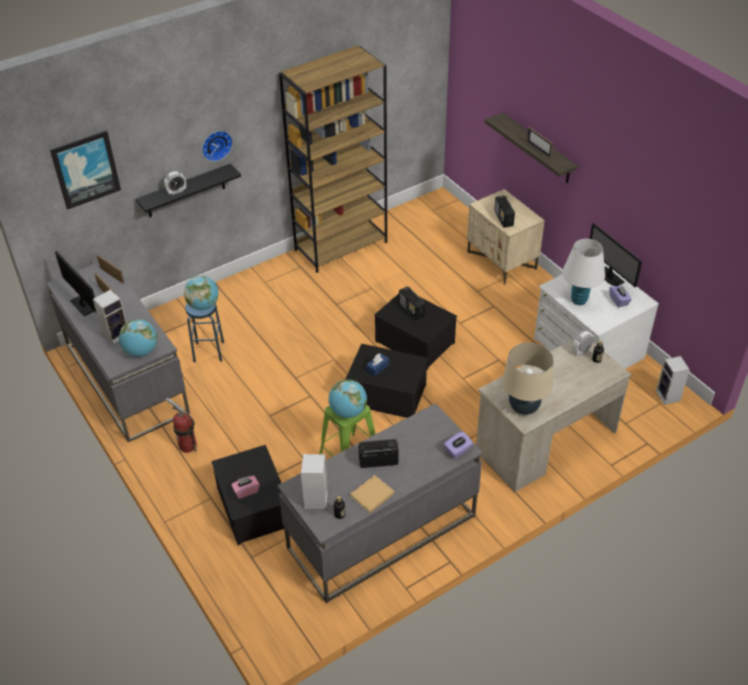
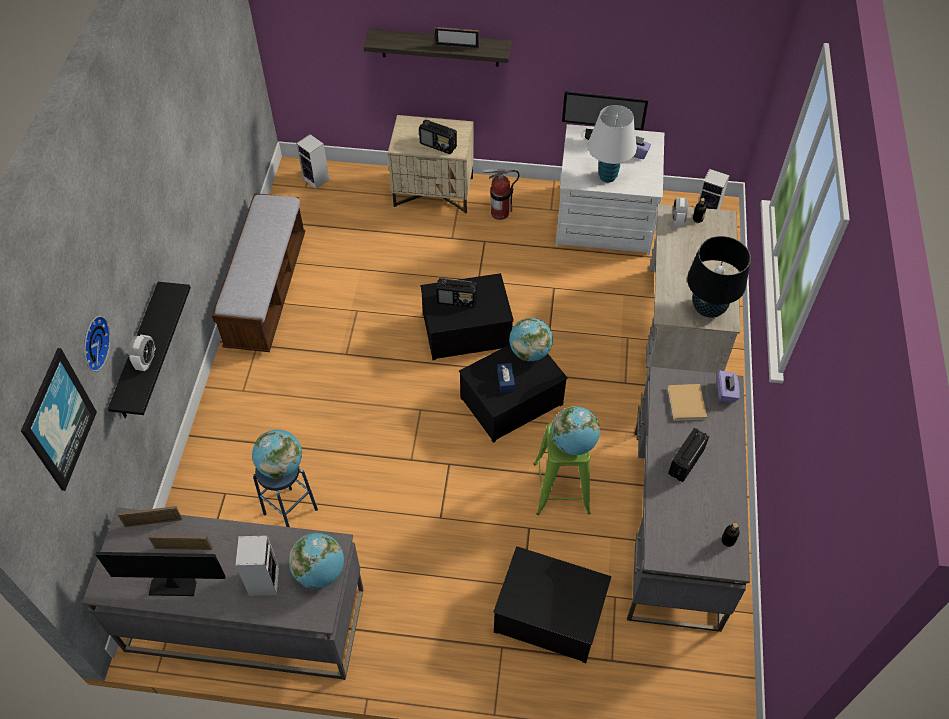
camera: 50 degrees left, 10 degrees up
fire extinguisher [165,397,197,453] -> fire extinguisher moved to [483,169,520,220]
wall clock [202,131,233,161] -> wall clock moved to [84,316,111,372]
pink tissue box [231,476,260,499] -> none
brown bookcase [279,45,387,273] -> bench [212,193,305,352]
speaker [301,454,328,509] -> speaker moved to [296,134,329,189]
beige book [350,475,395,514] -> beige book moved to [668,384,707,421]
beige table lamp [502,343,553,415] -> black table lamp [687,236,751,318]
none -> globe [509,318,553,361]

